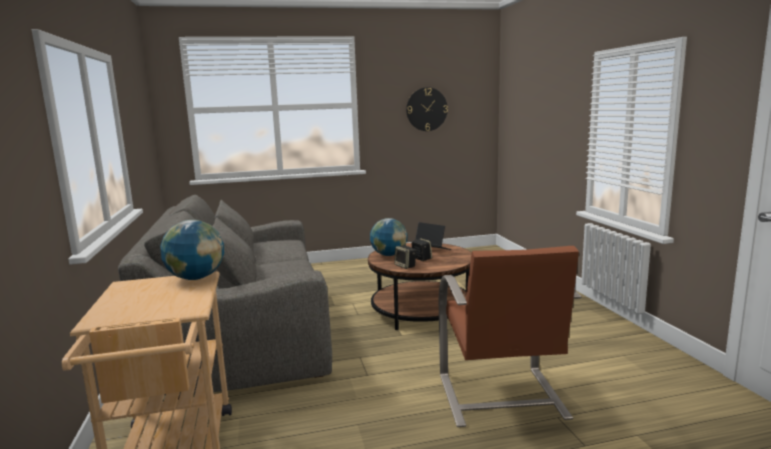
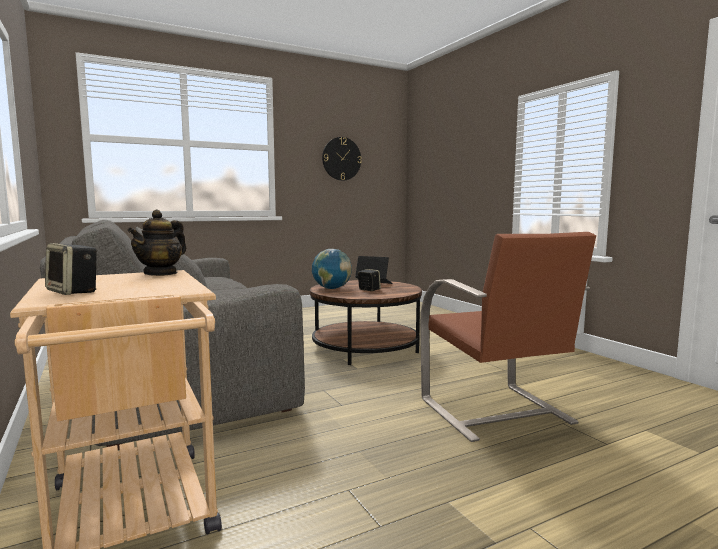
camera: 15 degrees left, 5 degrees down
globe [160,220,224,280] -> teapot [127,210,186,276]
speaker [394,246,416,269] -> speaker moved to [45,243,97,295]

